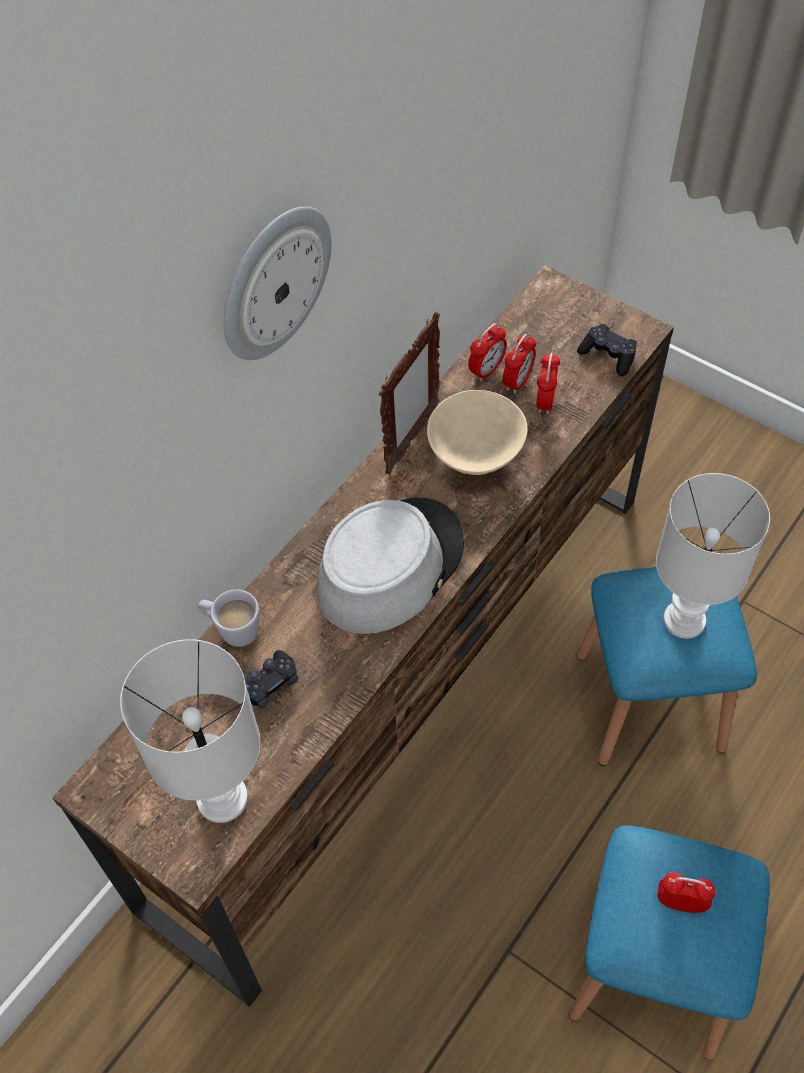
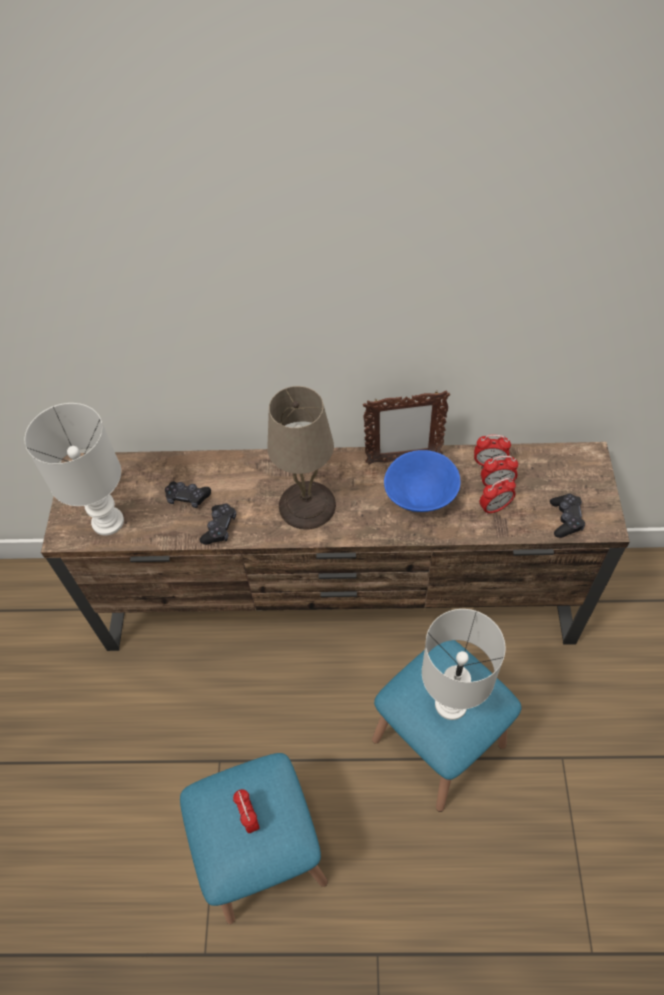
camera: 55 degrees right, 0 degrees up
white mug [198,590,259,647] -> none
wall clock [224,206,331,360] -> none
grey hat [317,498,464,634] -> beige table lamp [267,386,336,530]
beige bowl [427,390,528,475] -> blue bowl [384,450,460,512]
none -> black game controller [200,503,236,545]

